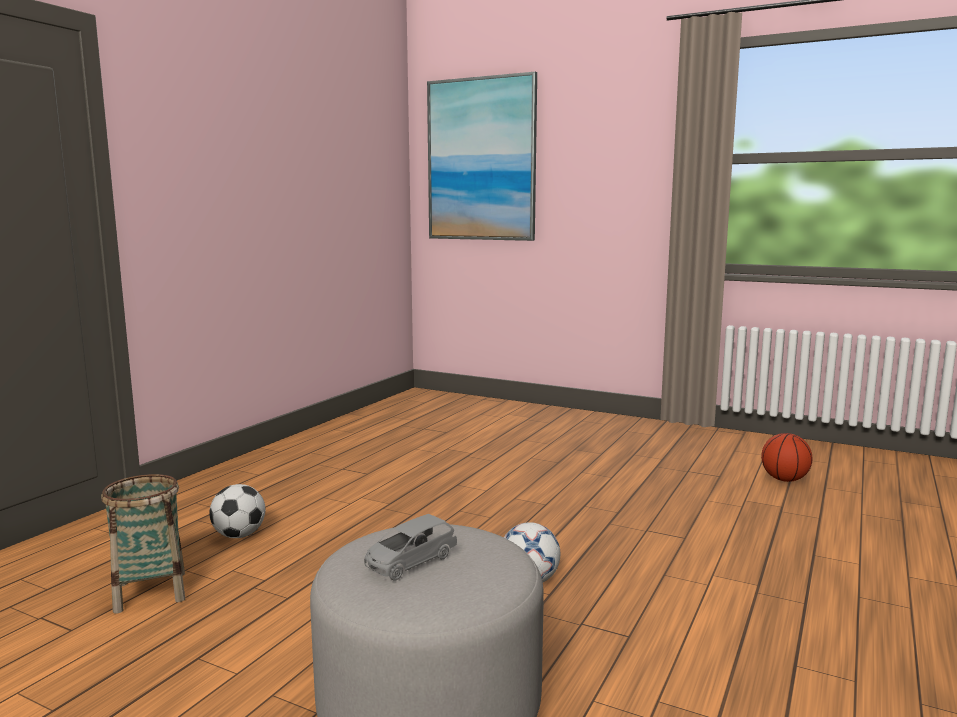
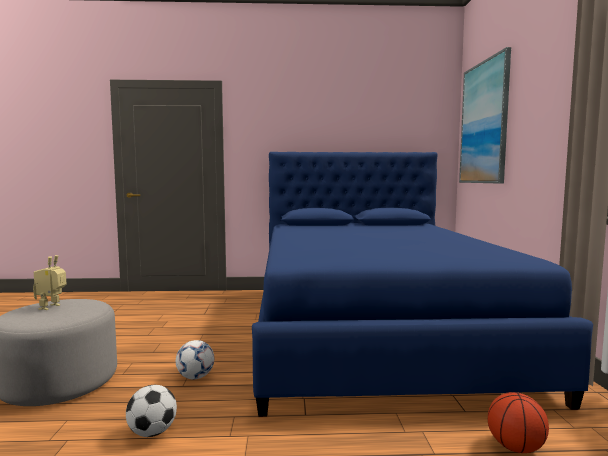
camera: 60 degrees right, 5 degrees down
basket [101,474,185,613] -> none
football [209,484,266,538] -> football moved to [126,385,177,437]
grey toy car [364,514,457,581] -> toy robot [33,255,66,310]
none -> blue bed [252,152,593,417]

